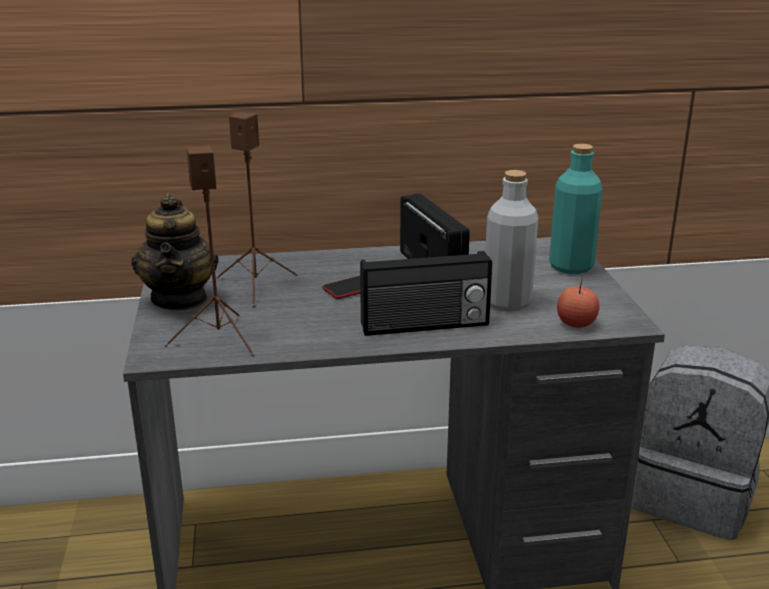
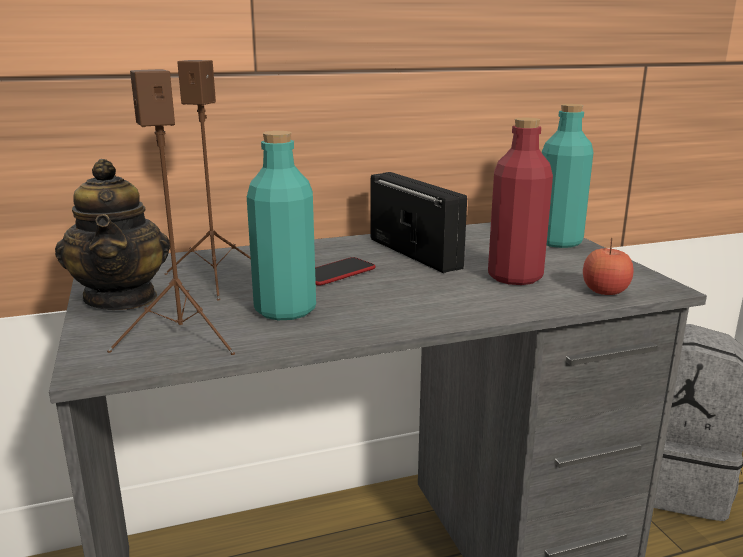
camera: 10 degrees left, 5 degrees down
radio [360,251,492,336] -> none
grey bottle [485,170,538,312] -> red bottle [488,118,553,285]
none -> turquoise bottle [247,131,316,320]

